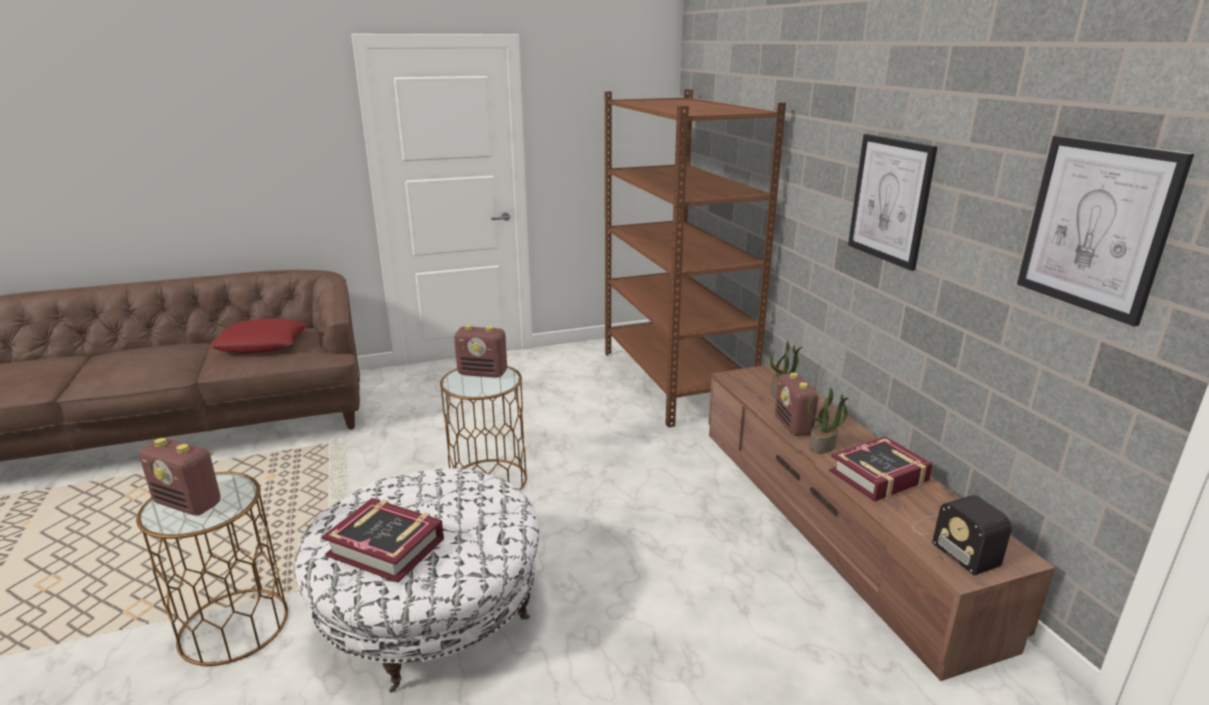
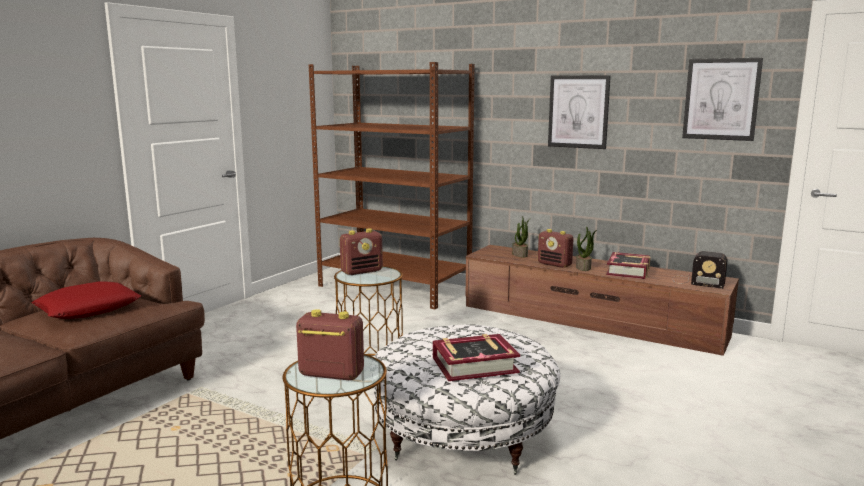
camera: 40 degrees left, 10 degrees down
radio [139,438,221,516] -> radio turned 150 degrees counterclockwise [296,309,364,380]

